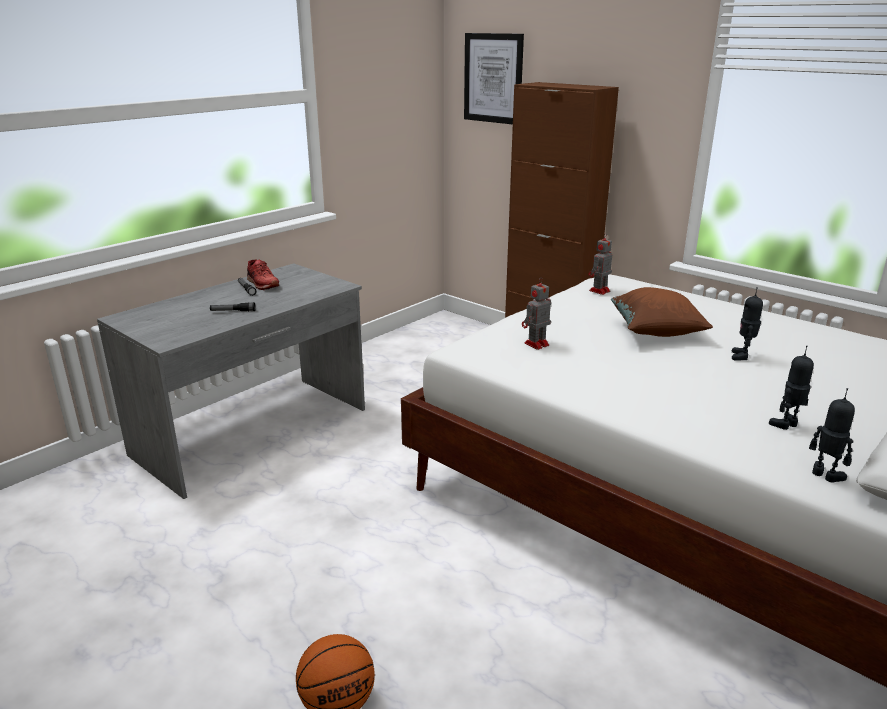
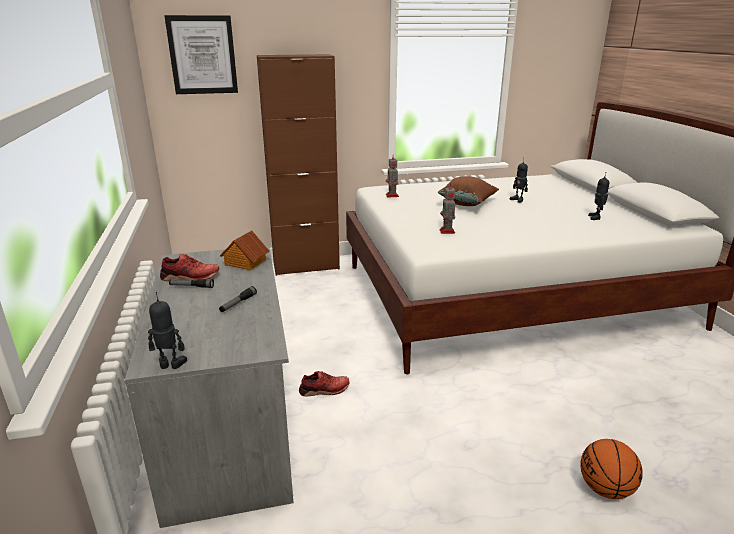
camera: 55 degrees left, 0 degrees up
toy robot [809,388,855,482] -> toy robot moved to [148,292,187,369]
none -> toy house [220,231,269,271]
none -> red shoe [299,371,350,397]

